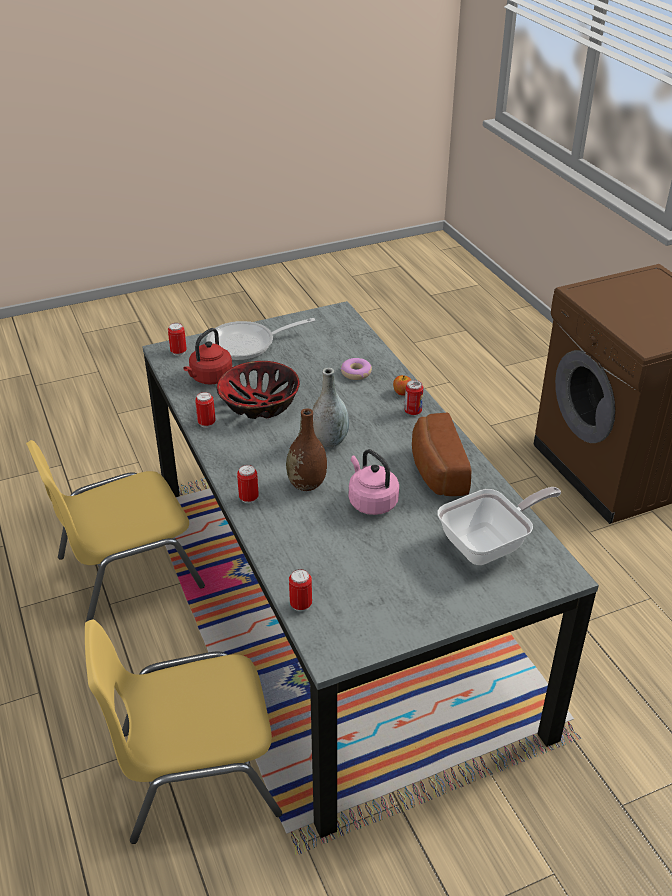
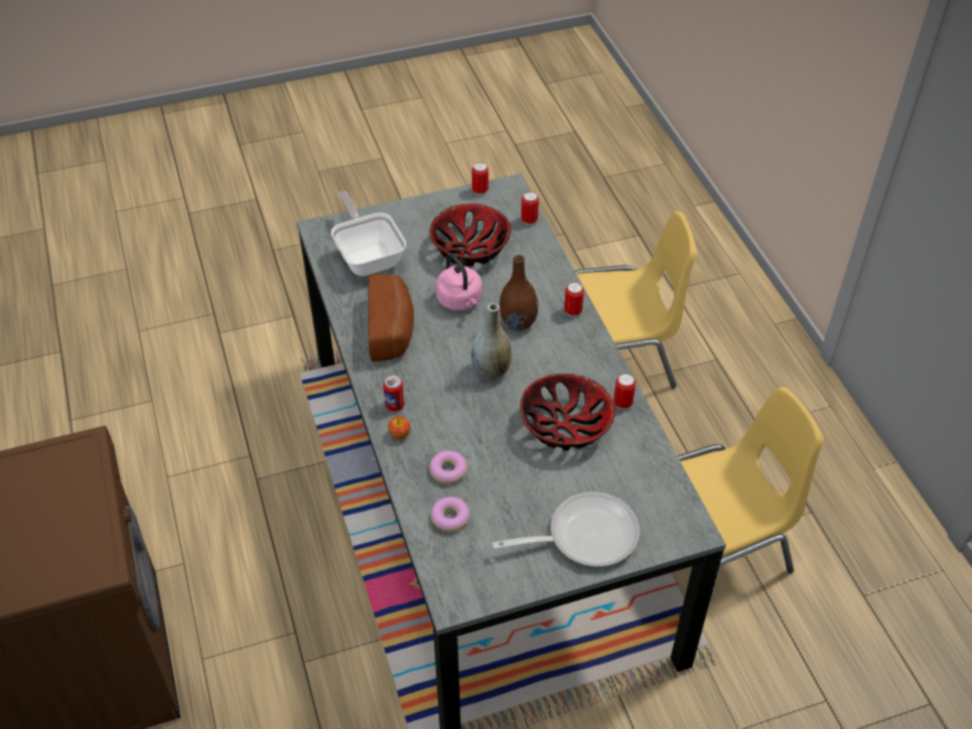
camera: 175 degrees left, 10 degrees up
can [168,323,187,356] -> can moved to [472,162,489,195]
red kettle [183,328,232,385] -> none
frying pan [437,487,561,565] -> frying pan turned 90 degrees clockwise [331,191,406,276]
none -> bowl [430,203,511,266]
none -> donut [431,497,470,532]

